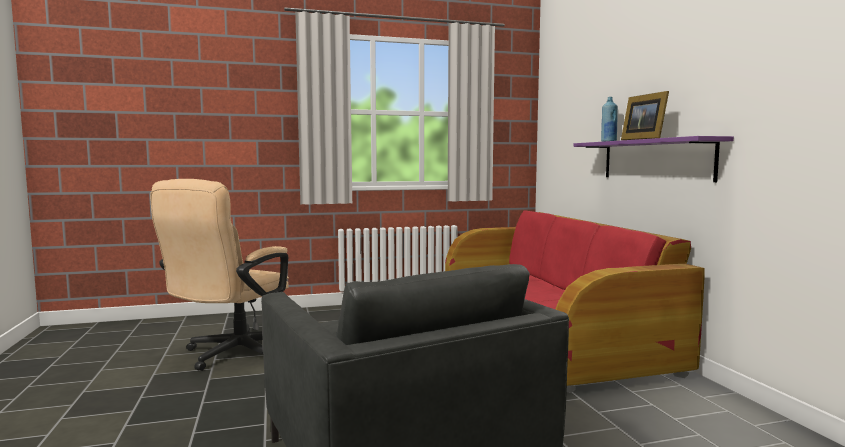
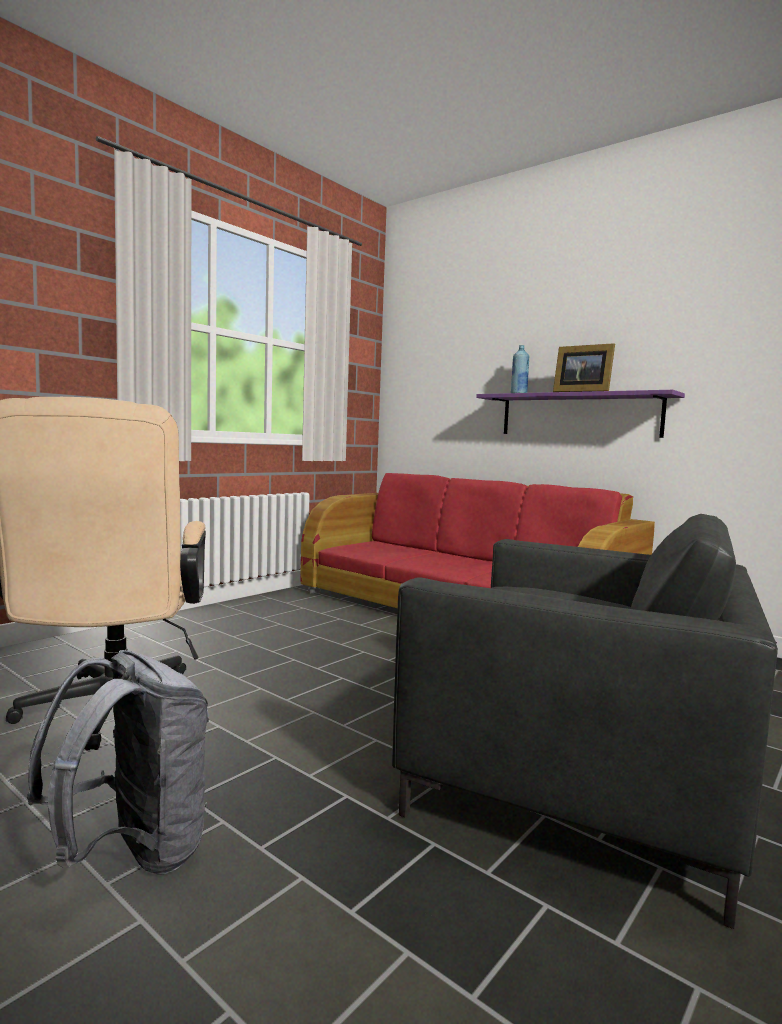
camera: 35 degrees left, 0 degrees up
none -> grey backpack [27,650,209,875]

